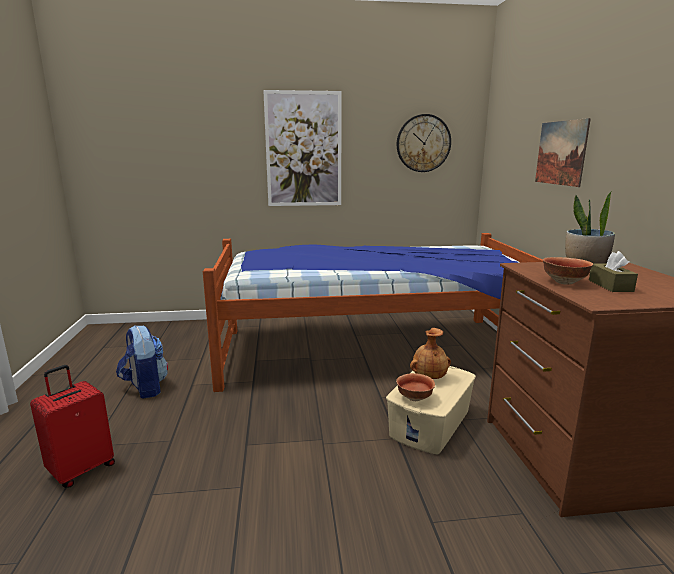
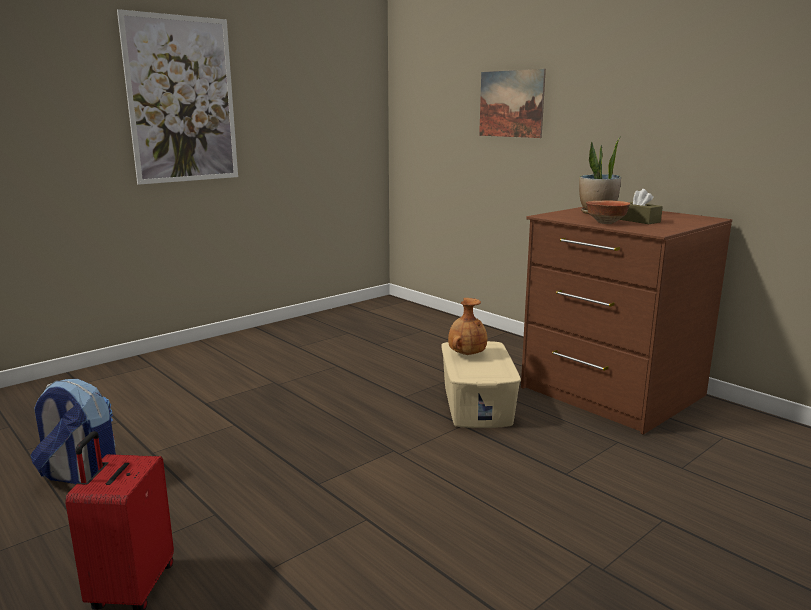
camera: 35 degrees left, 0 degrees up
bed [203,233,543,392] -> none
bowl [396,373,435,401] -> none
wall clock [397,114,451,172] -> none

